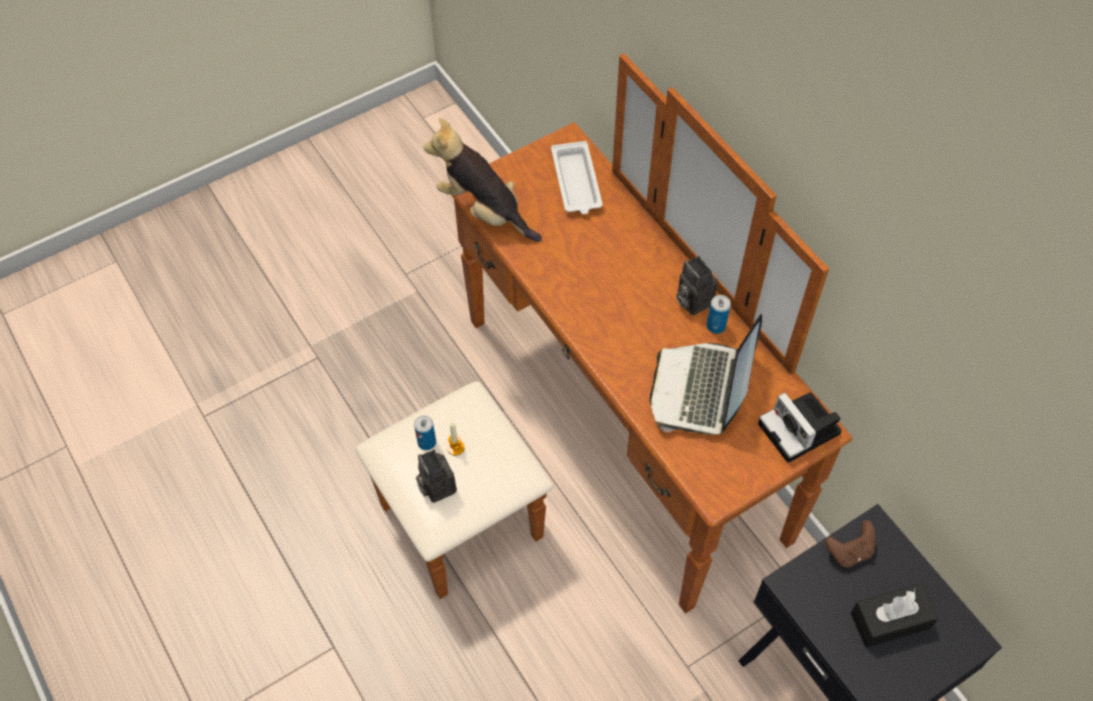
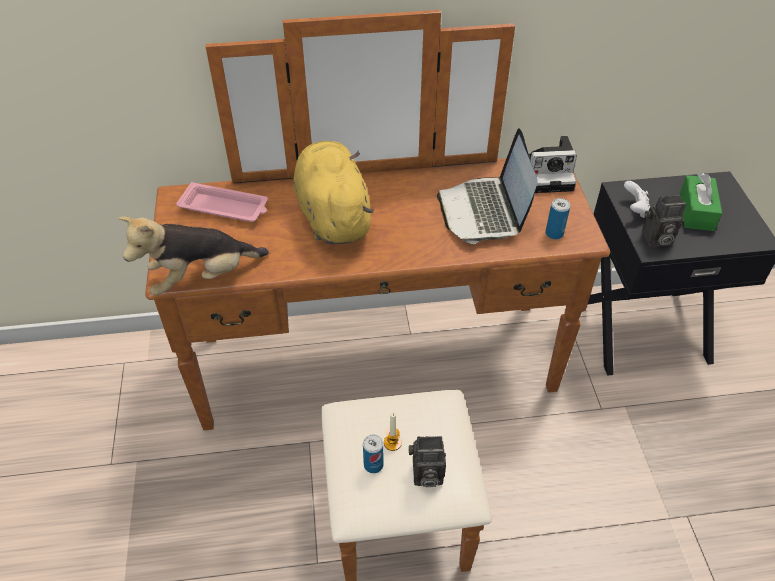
camera: 65 degrees left, 10 degrees down
white tray [551,141,603,214] -> pink tray [176,182,268,222]
laptop [650,314,762,435] -> laptop turned 45 degrees clockwise [437,128,538,244]
camera [676,256,718,316] -> camera moved to [642,195,686,247]
can [707,295,731,334] -> can moved to [545,198,570,240]
brown game controller [825,520,875,568] -> white game controller [624,181,650,218]
black tissue box [851,583,939,647] -> green tissue box [680,173,722,231]
none -> yellow plush toy [294,141,374,244]

